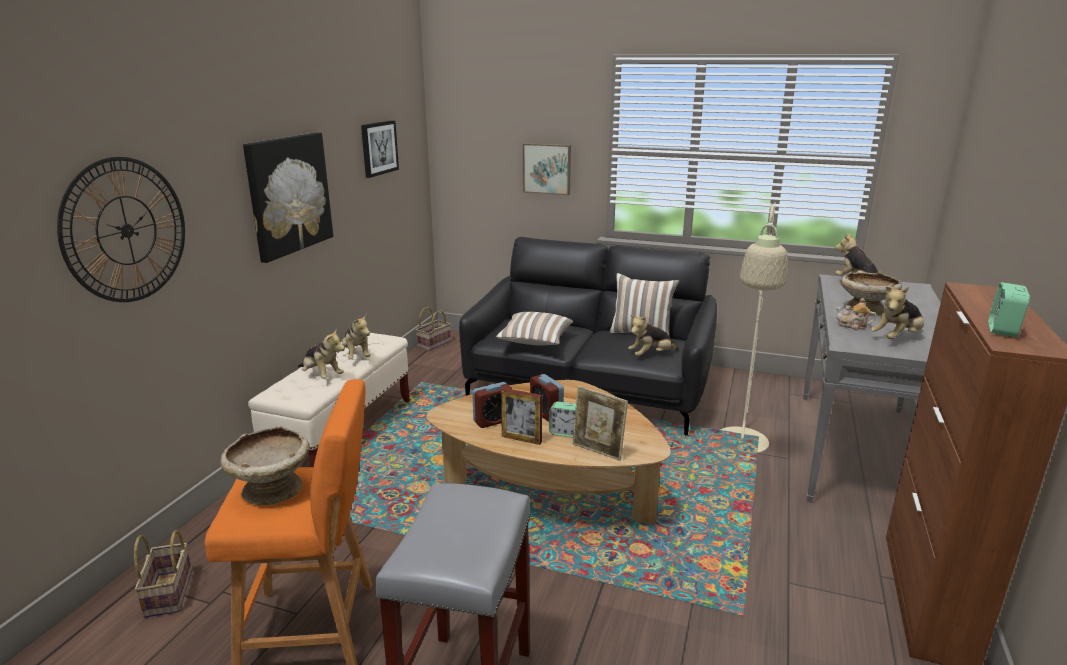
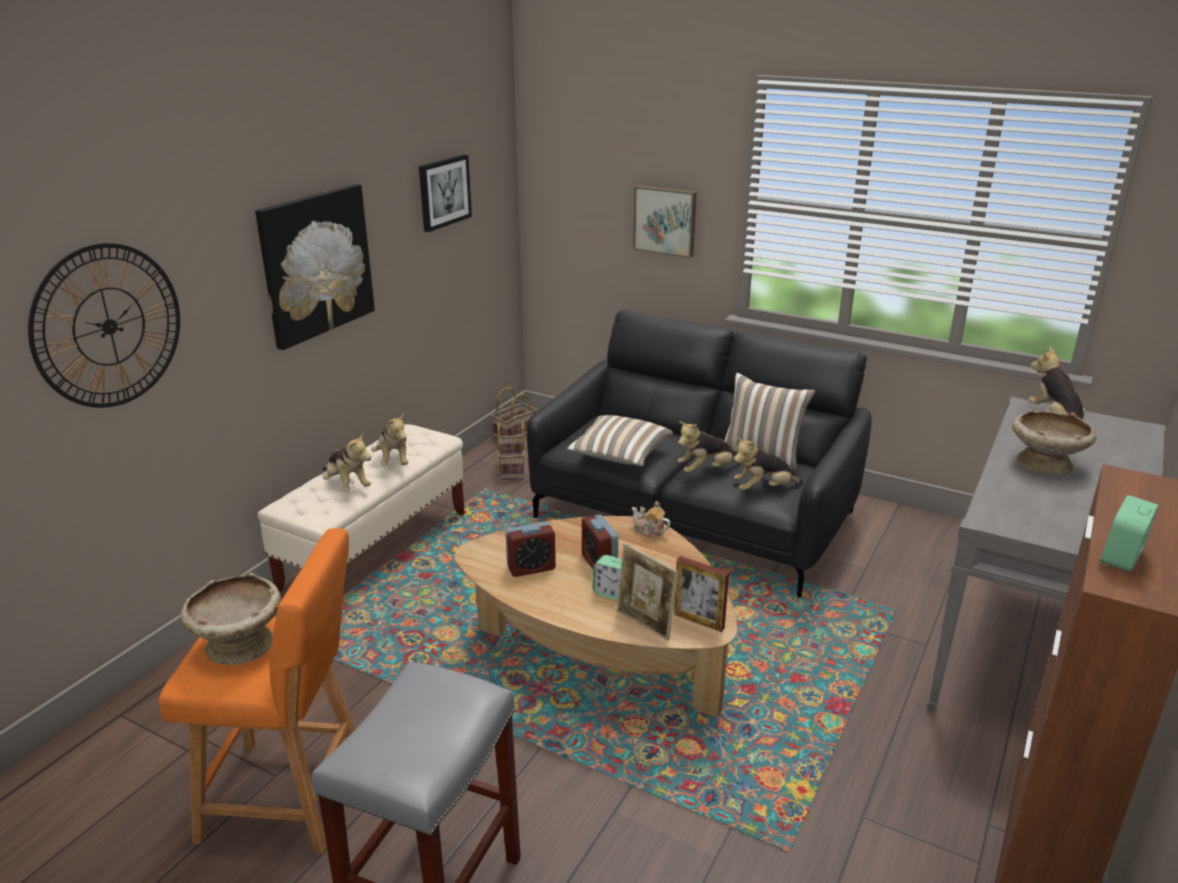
camera: 10 degrees right, 5 degrees up
basket [134,530,192,618] -> basket moved to [498,421,525,480]
picture frame [501,388,542,445] -> picture frame moved to [674,556,729,632]
beige floor lamp [720,202,788,453] -> none
teapot [836,298,876,330] -> teapot moved to [632,501,671,538]
plush toy [870,286,924,339] -> plush toy moved to [678,421,737,473]

